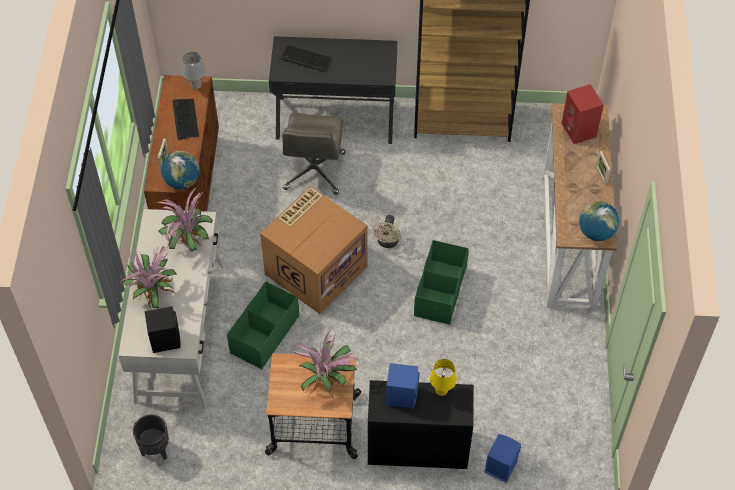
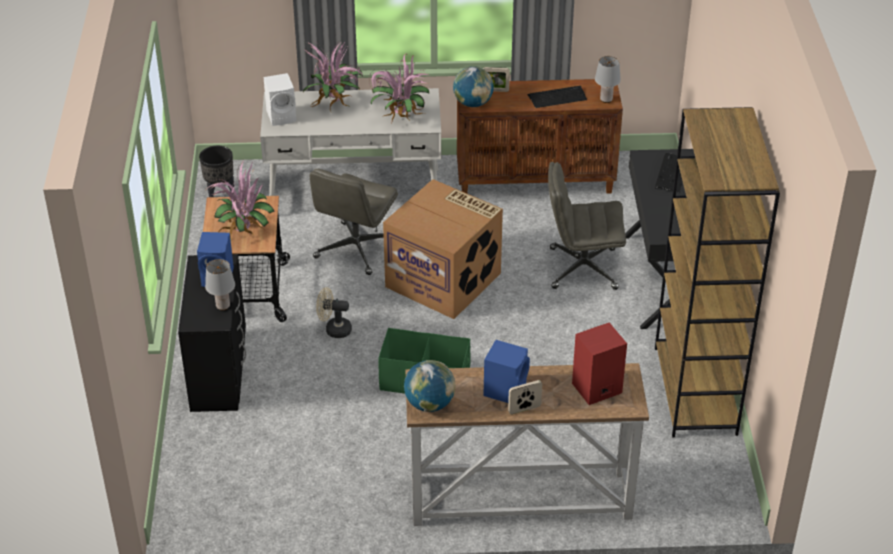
camera: 85 degrees right, 15 degrees down
black speaker [145,306,180,353] -> white speaker [264,73,296,126]
green storage box [227,281,299,369] -> grey office chair [310,169,398,275]
beige fan [372,215,400,248] -> beige fan moved to [316,287,352,338]
yellow table lamp [430,359,457,396] -> grey table lamp [205,259,235,310]
blue speaker [484,434,521,483] -> blue speaker moved to [483,340,530,403]

